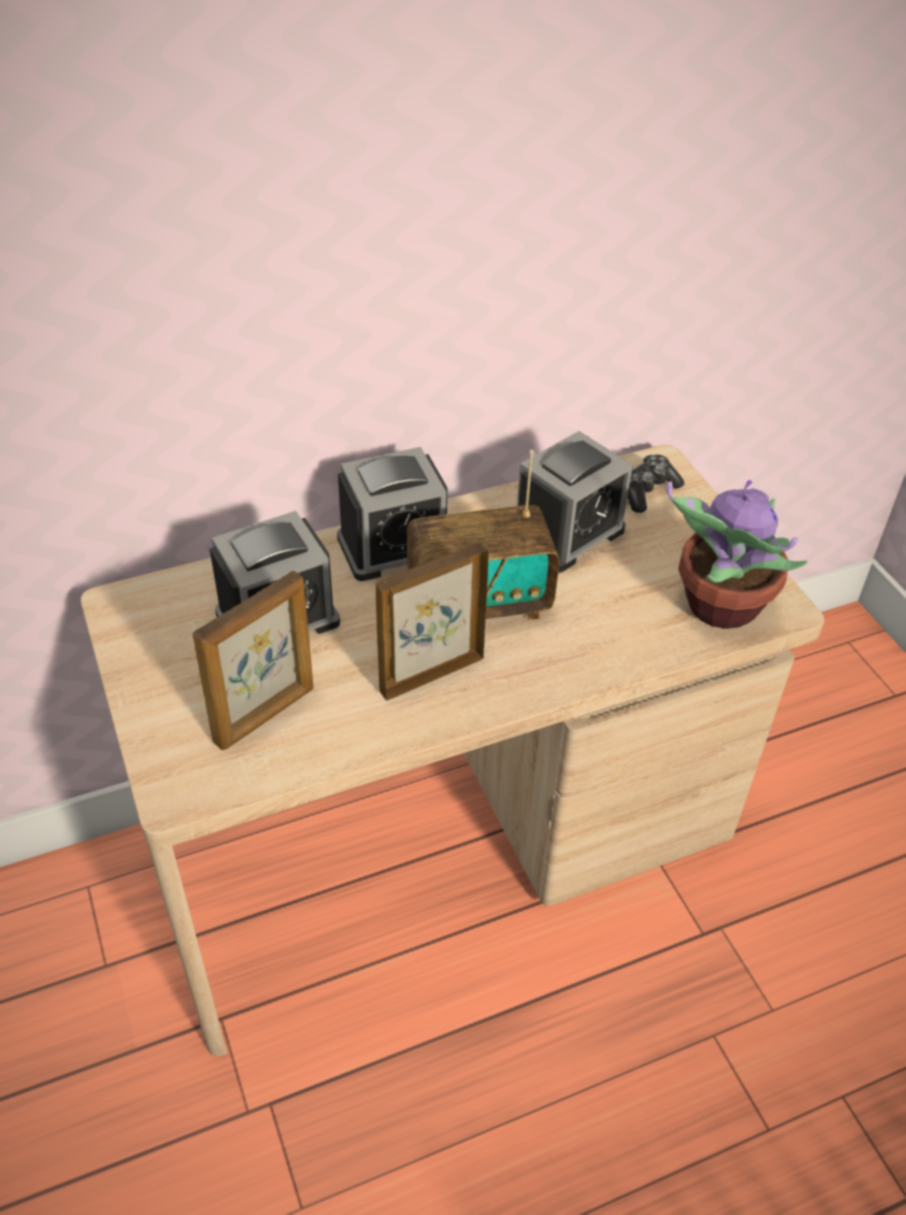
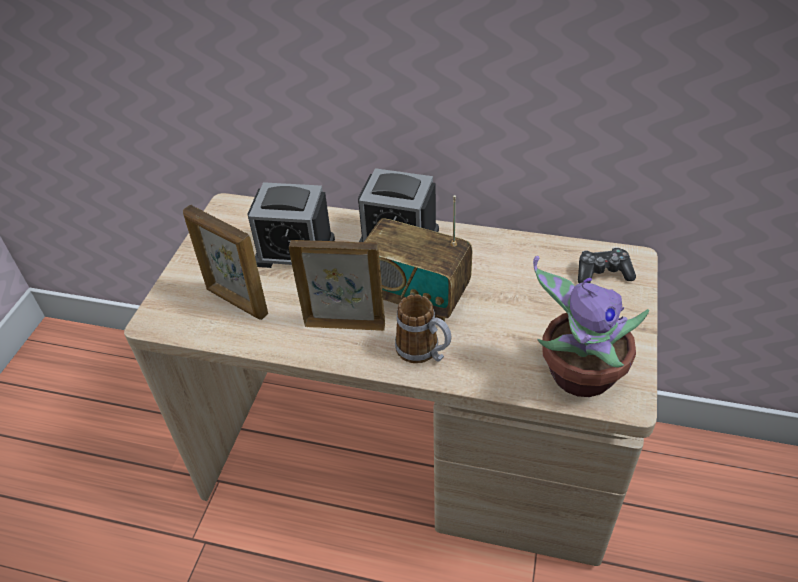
camera: 40 degrees right, 0 degrees up
picture frame [193,571,313,750] -> picture frame turned 45 degrees clockwise [183,205,268,320]
alarm clock [517,431,633,573] -> none
none -> mug [395,294,451,363]

